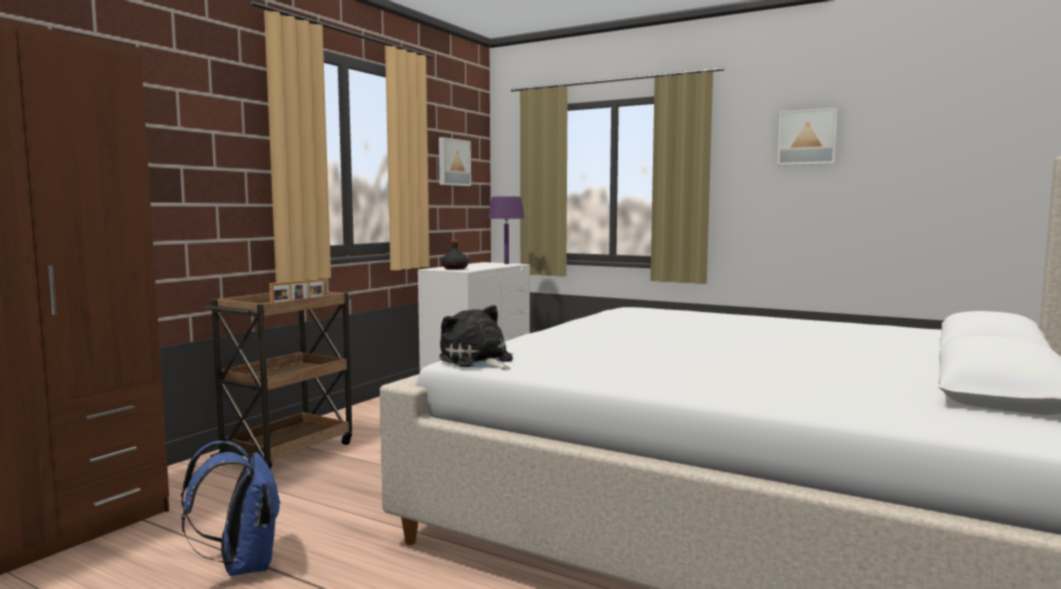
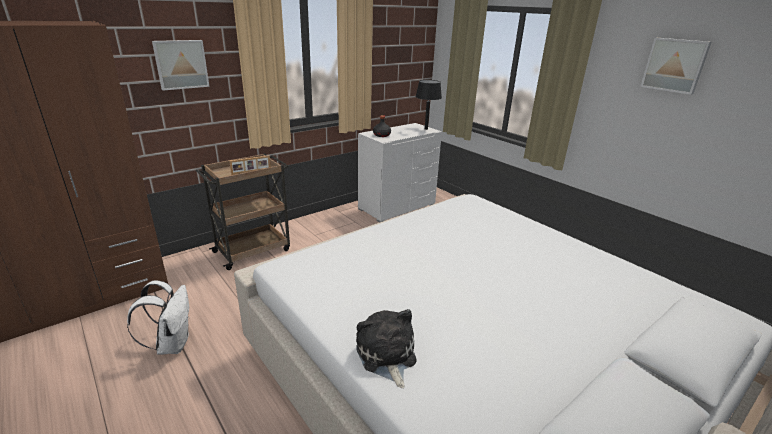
camera: 20 degrees right, 20 degrees up
blue backpack [181,441,280,576] -> white backpack [127,281,189,355]
picture [439,137,471,186] -> picture moved to [152,40,210,91]
plush toy [439,305,513,369] -> plush toy moved to [356,309,416,388]
purple table lamp [488,197,525,264] -> black table lamp [416,80,442,130]

